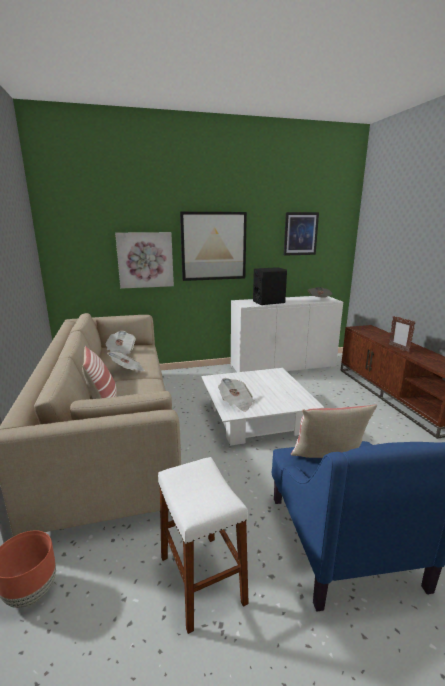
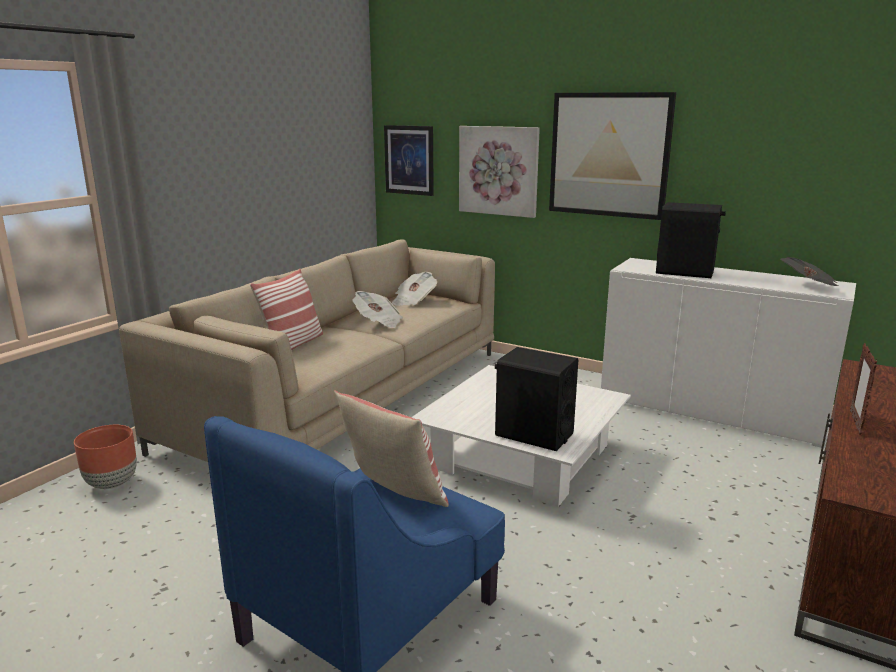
camera: 45 degrees right, 0 degrees up
white stool [158,457,249,634] -> none
newspaper [218,378,255,412] -> none
picture [284,212,319,256] -> picture moved to [384,125,434,196]
none -> black speaker [495,347,578,451]

